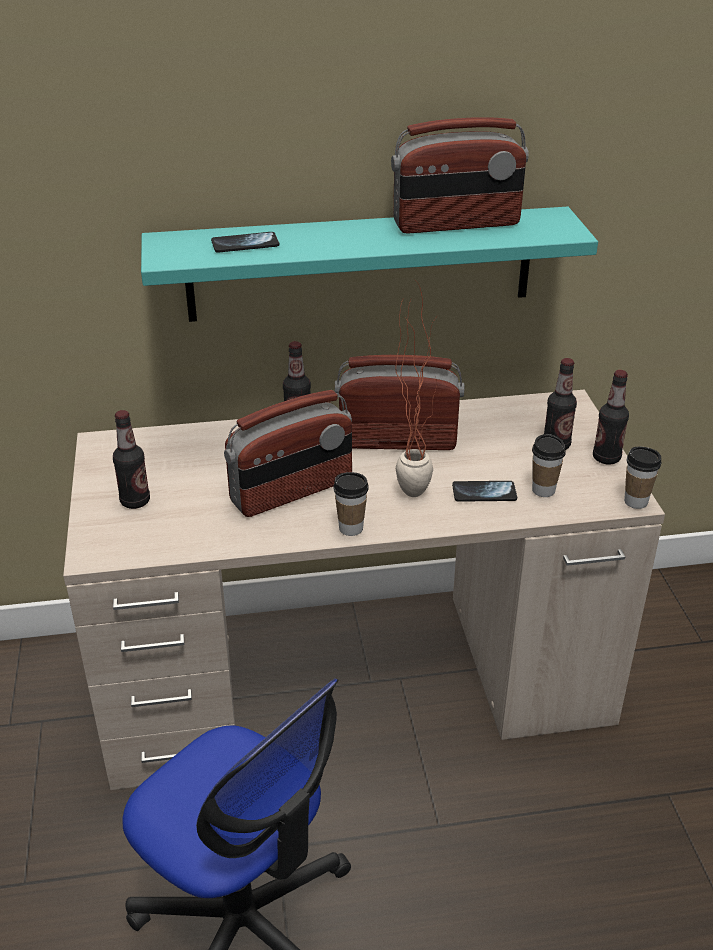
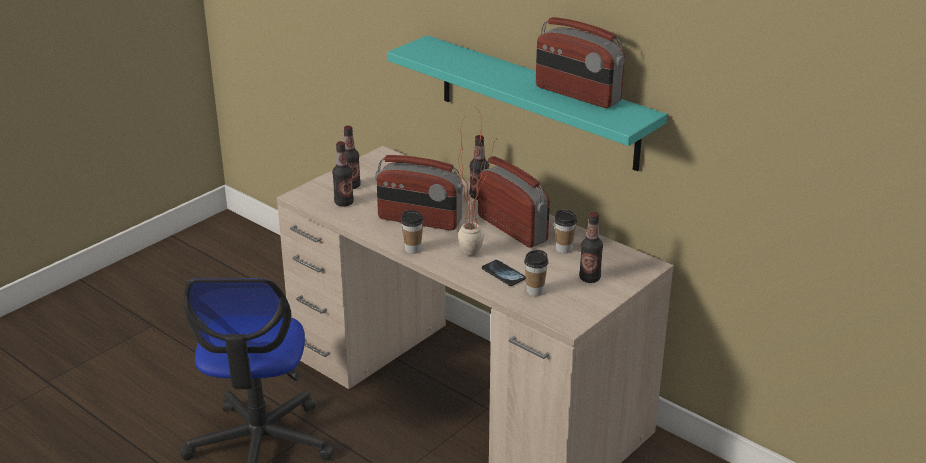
camera: 50 degrees right, 5 degrees down
phone [211,232,279,253] -> none
bottle [593,370,629,465] -> bottle moved to [332,141,354,207]
cup [624,447,662,509] -> cup moved to [554,210,577,253]

